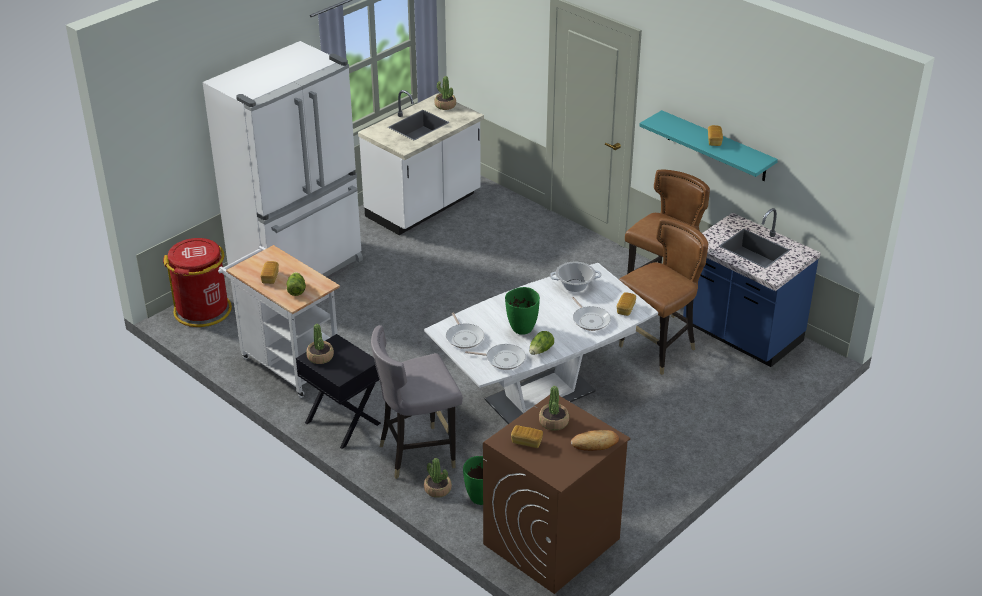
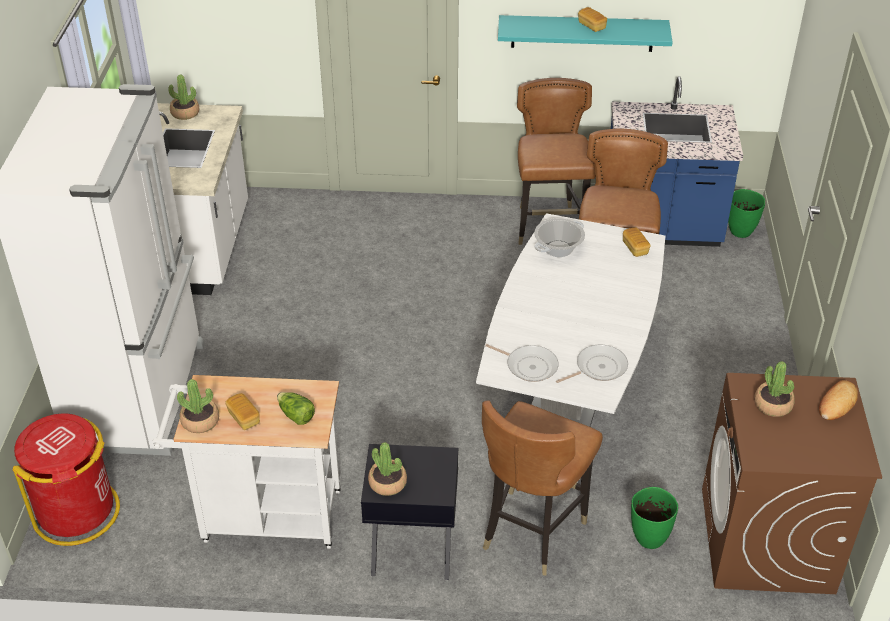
camera: 40 degrees left, 5 degrees up
grey chair [371,325,463,479] -> brown chair [482,400,603,575]
potted plant [424,458,452,498] -> potted plant moved to [177,379,219,433]
green vase [505,287,540,335] -> green vase moved to [728,189,765,238]
bread [511,425,543,448] -> none
lettuce [529,331,554,355] -> none
frying pan [572,297,611,331] -> none

